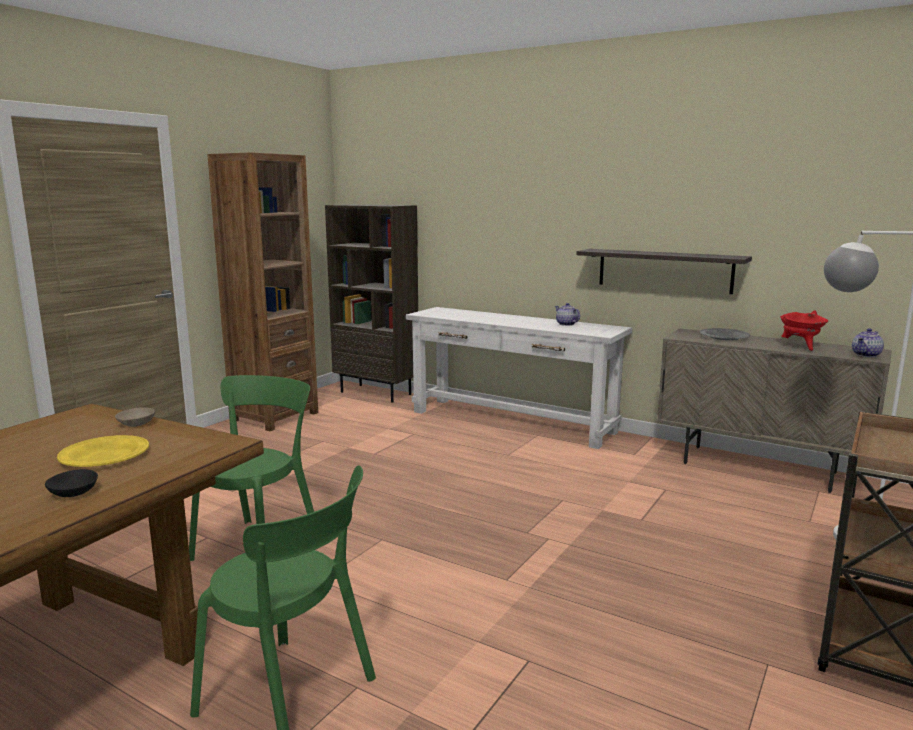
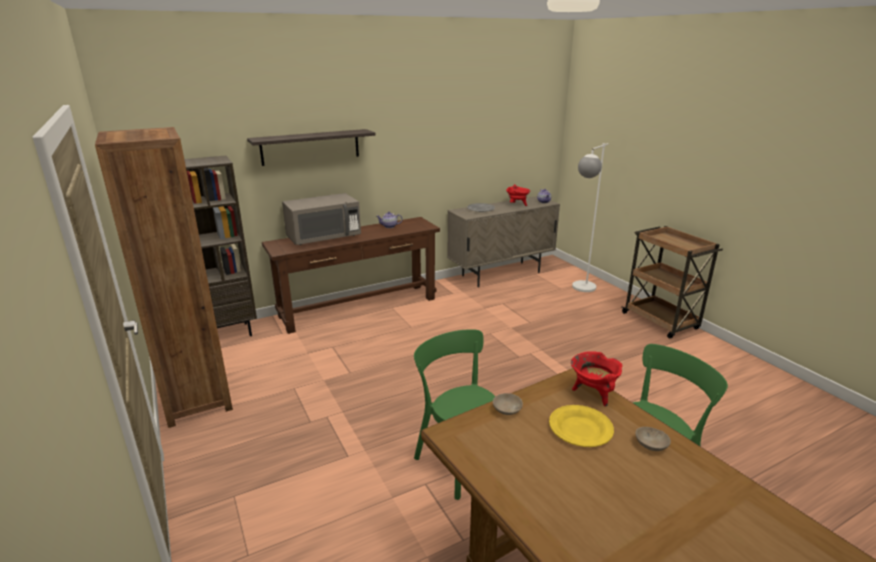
camera: 60 degrees left, 10 degrees up
black bowl [45,469,98,497] -> beige bowl [635,427,671,451]
white console table [406,307,632,449] -> brown console table [262,217,440,334]
shelf [576,249,752,294] -> shelf moved to [247,129,375,166]
none -> grey microwave [282,193,361,245]
none -> red cooking pot [571,351,622,407]

